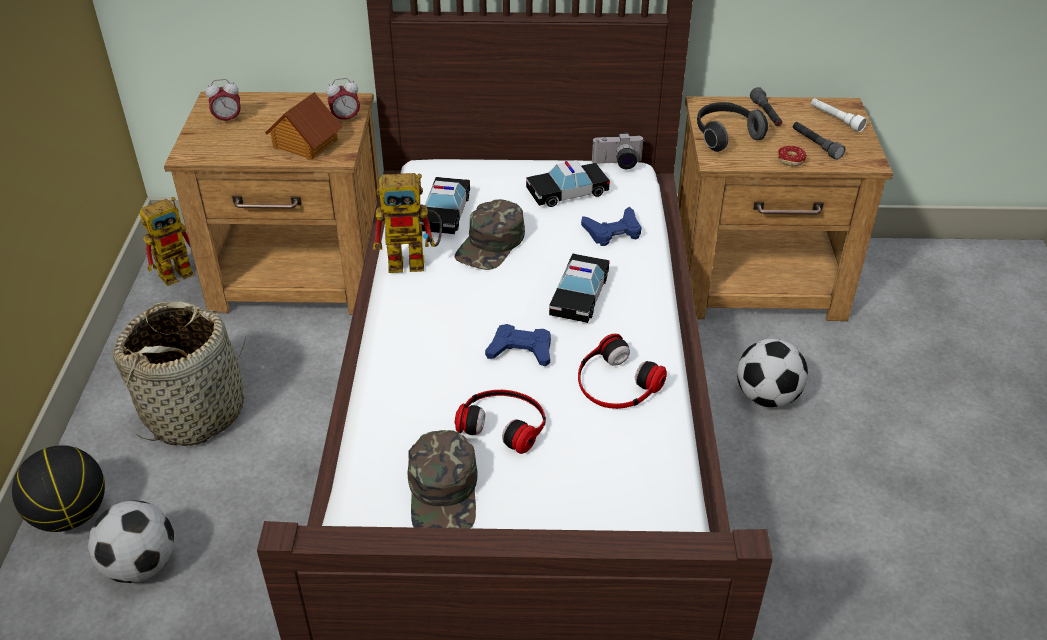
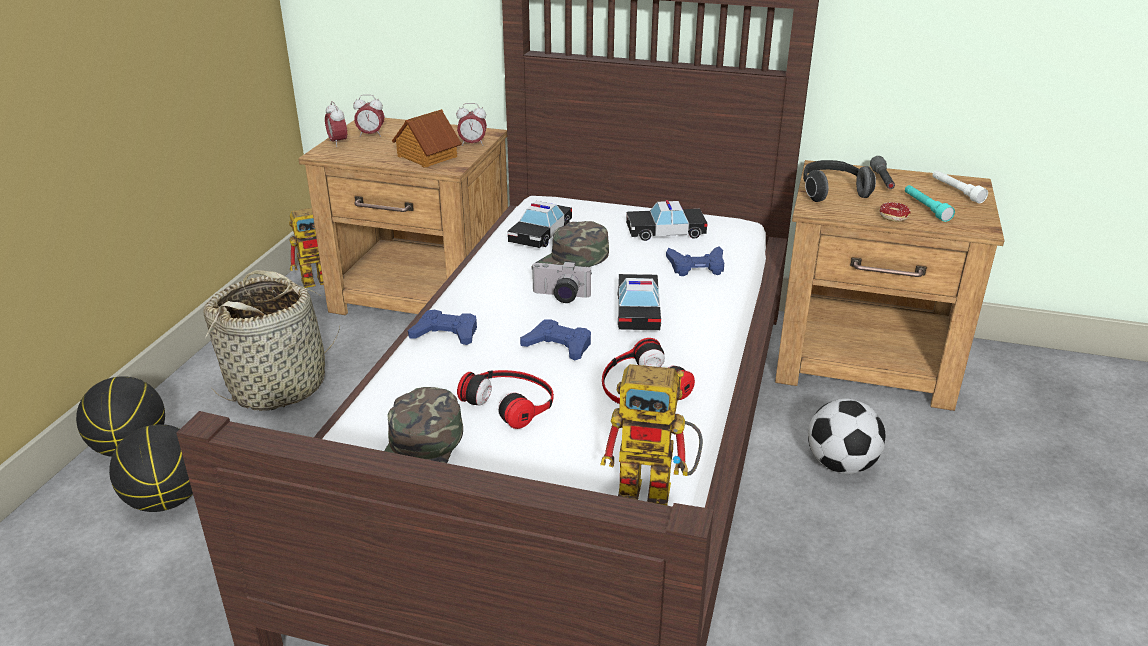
camera: 15 degrees right, 10 degrees down
football [88,500,174,583] -> basketball [109,424,193,512]
toy robot [373,173,442,273] -> toy robot moved to [600,364,703,505]
toy car [549,253,610,323] -> toy car turned 150 degrees clockwise [618,274,661,330]
camera [592,133,644,169] -> camera moved to [532,261,591,303]
grey flashlight [793,122,845,160] -> turquoise flashlight [905,185,955,222]
none -> alarm clock [325,101,347,147]
none -> blue game controller [408,310,477,345]

